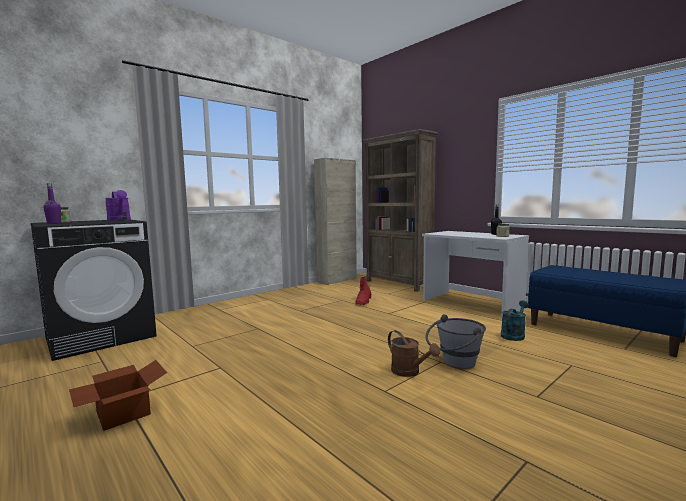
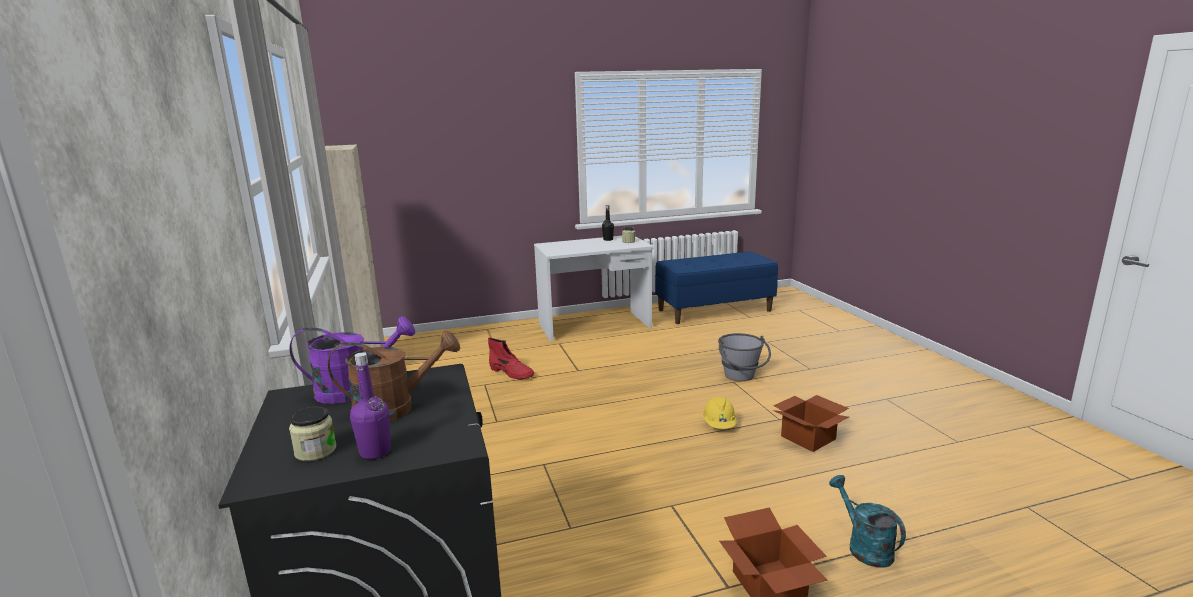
camera: 65 degrees left, 10 degrees up
brown bookcase [363,129,438,292] -> none
brown watering can [388,330,440,377] -> brown watering can moved to [328,331,460,421]
turquoise watering can [501,300,529,341] -> turquoise watering can moved to [829,475,906,568]
none -> yellow hard hat [703,397,737,429]
none -> cardboard box [772,395,849,452]

